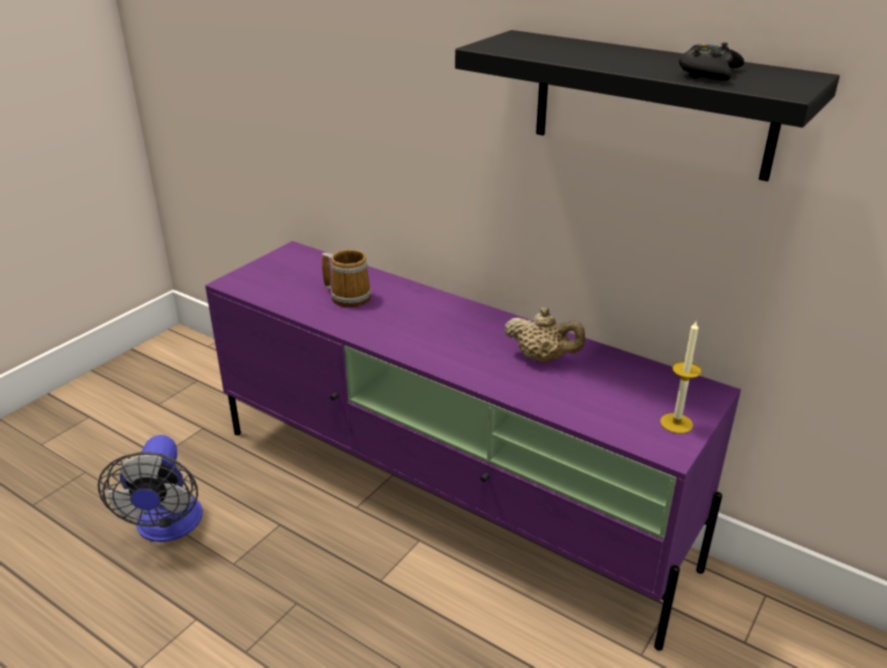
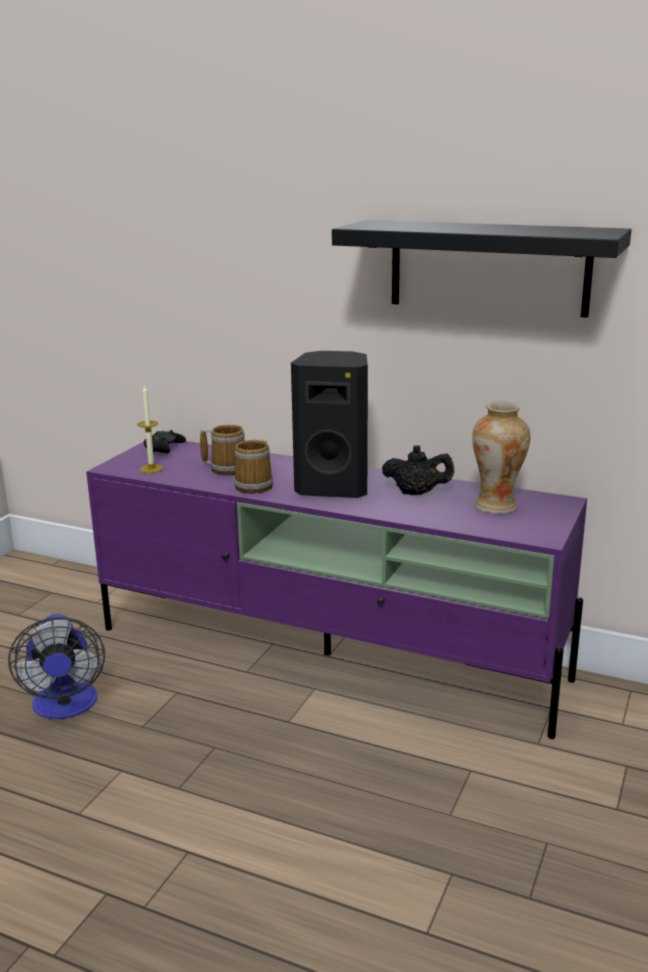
camera: 10 degrees left, 10 degrees down
beige teapot [504,307,586,362] -> black teapot [382,445,454,495]
candle [660,321,702,434] -> candle moved to [138,385,163,473]
black game controller [679,42,744,81] -> black game controller moved to [144,430,186,453]
none -> mug [234,439,273,494]
none -> black speaker [291,351,368,498]
none -> vase [472,401,530,514]

